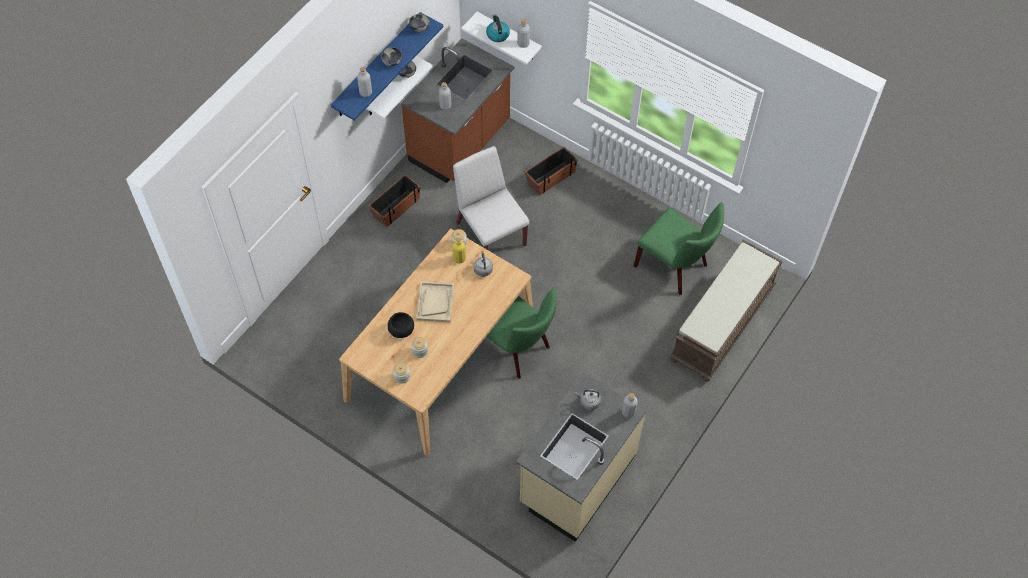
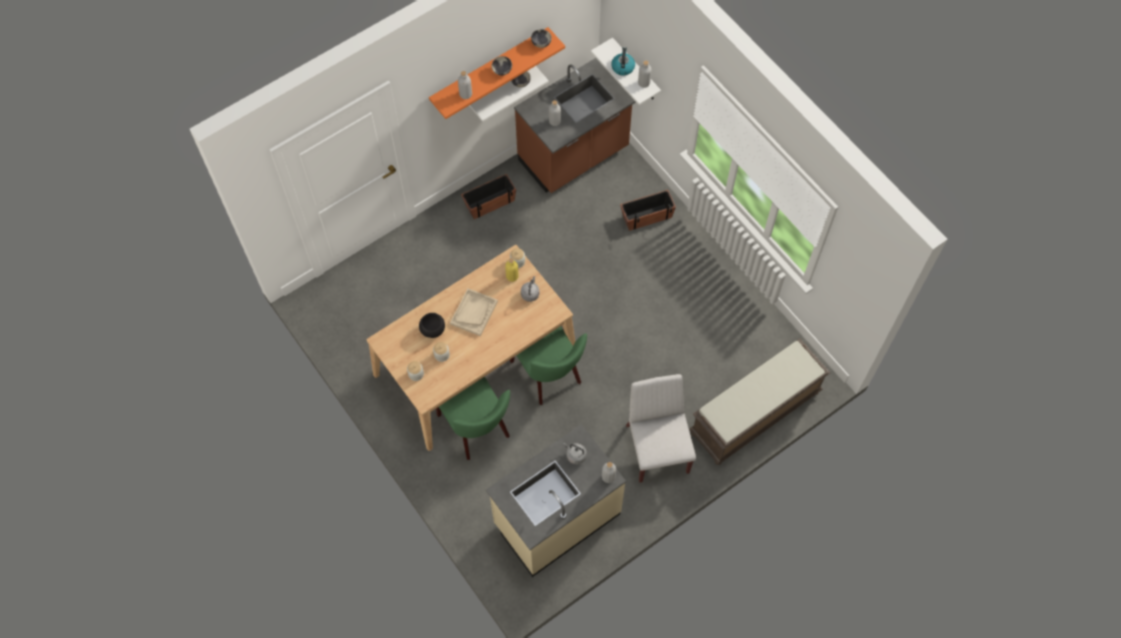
camera: 20 degrees right, 5 degrees up
blue shelf [330,12,443,121] -> orange shelf [429,27,565,119]
white chair [453,146,530,250] -> white chair moved to [626,374,696,483]
green chair [634,202,724,295] -> green chair moved to [436,376,510,460]

